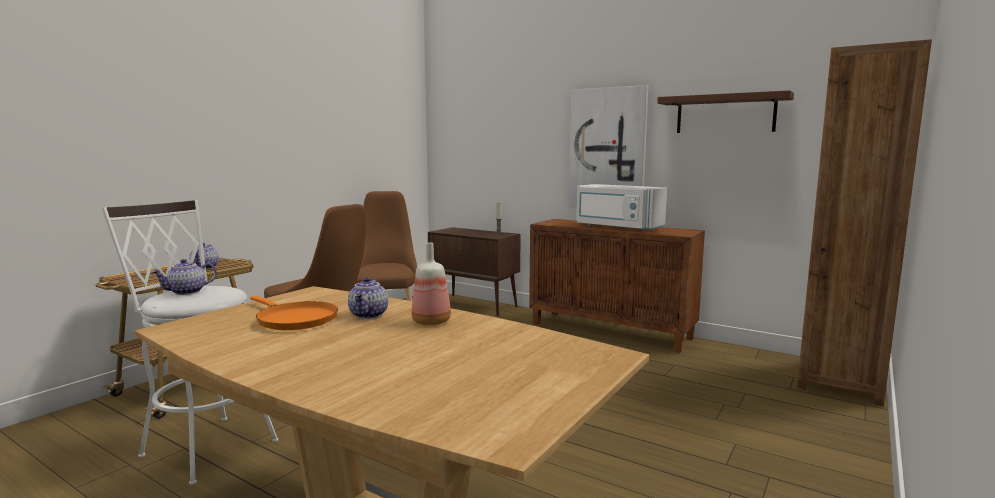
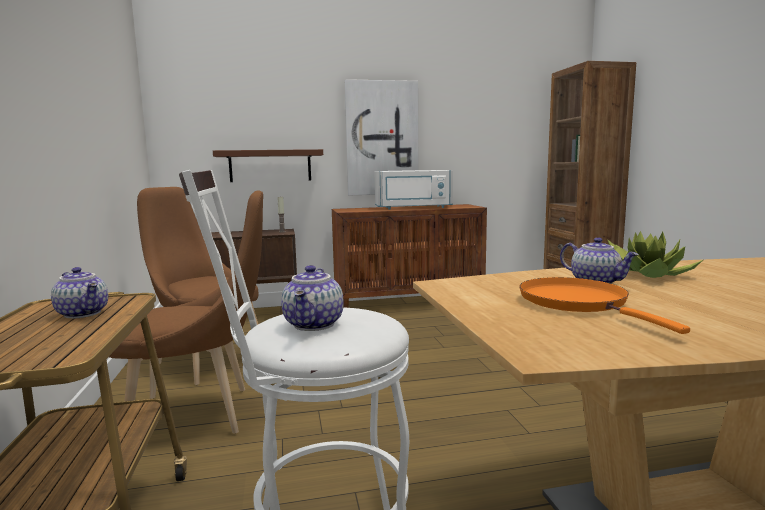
camera: 45 degrees left, 0 degrees up
orange frying pan [250,296,338,330] -> orange frying pan turned 105 degrees counterclockwise [519,277,690,334]
bottle [411,243,451,325] -> potted plant [607,231,703,278]
brown shelf [657,90,794,133] -> brown shelf moved to [213,149,323,182]

